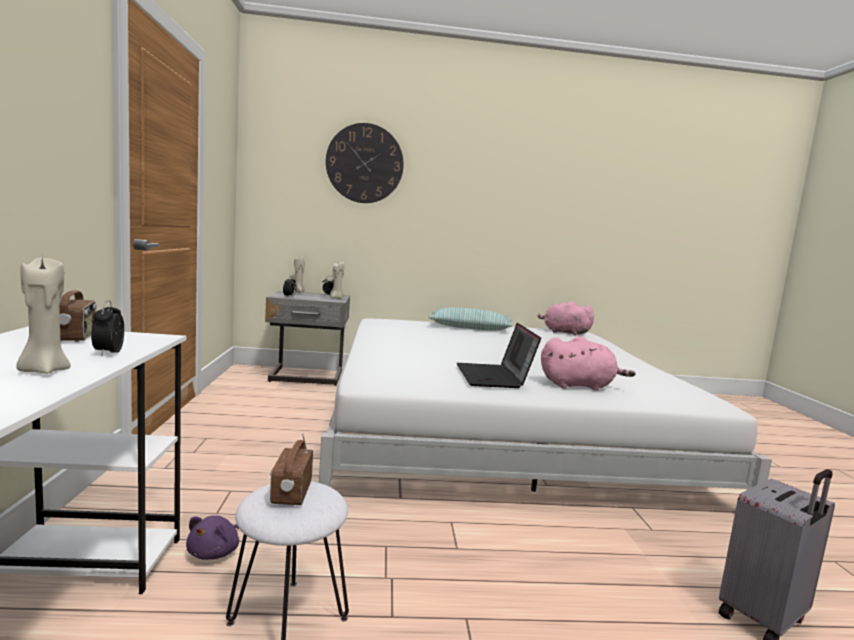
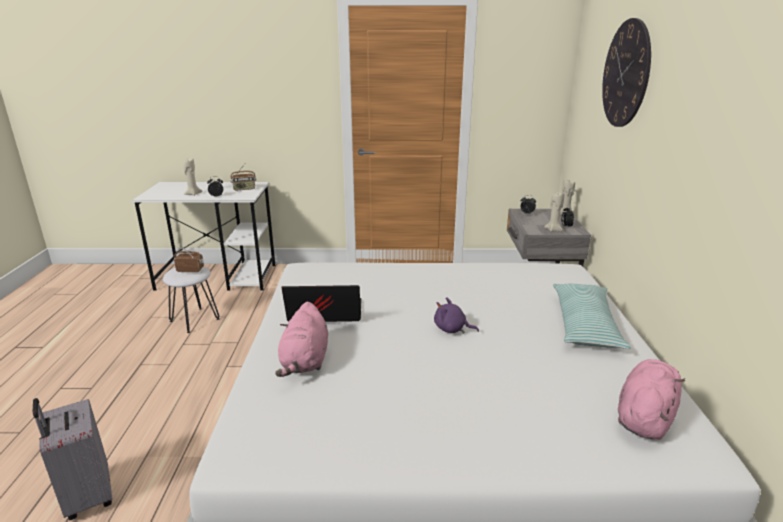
camera: 95 degrees right, 15 degrees up
purple plush toy [186,515,239,560] -> purple plush toy moved to [434,297,479,334]

